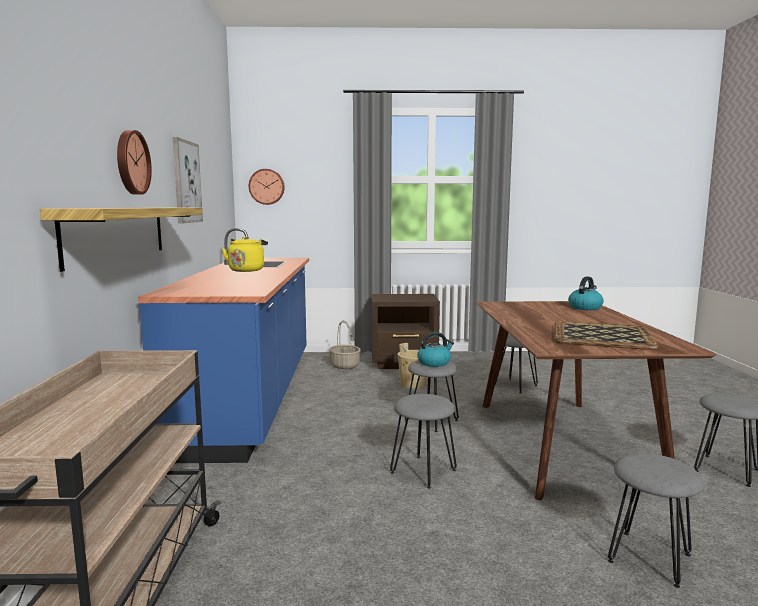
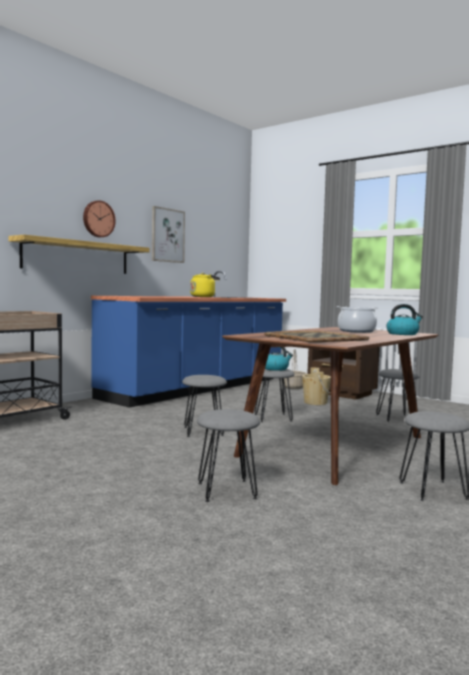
camera: 40 degrees right, 5 degrees down
wall clock [249,169,285,205] -> none
none -> cooking pot [337,306,379,333]

